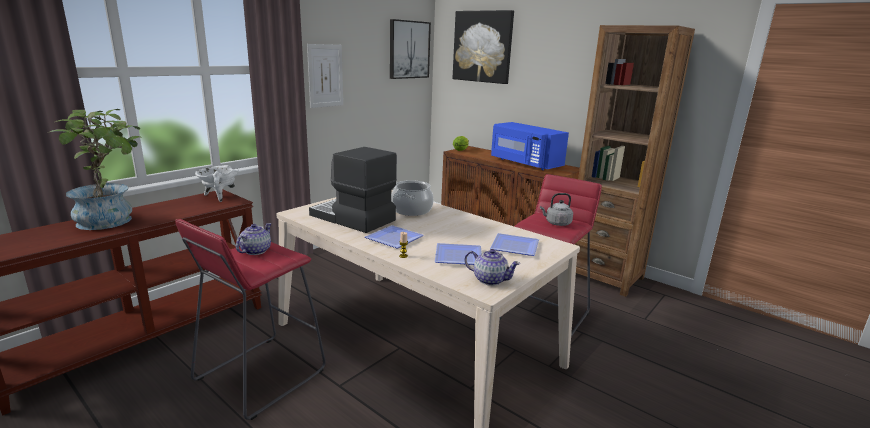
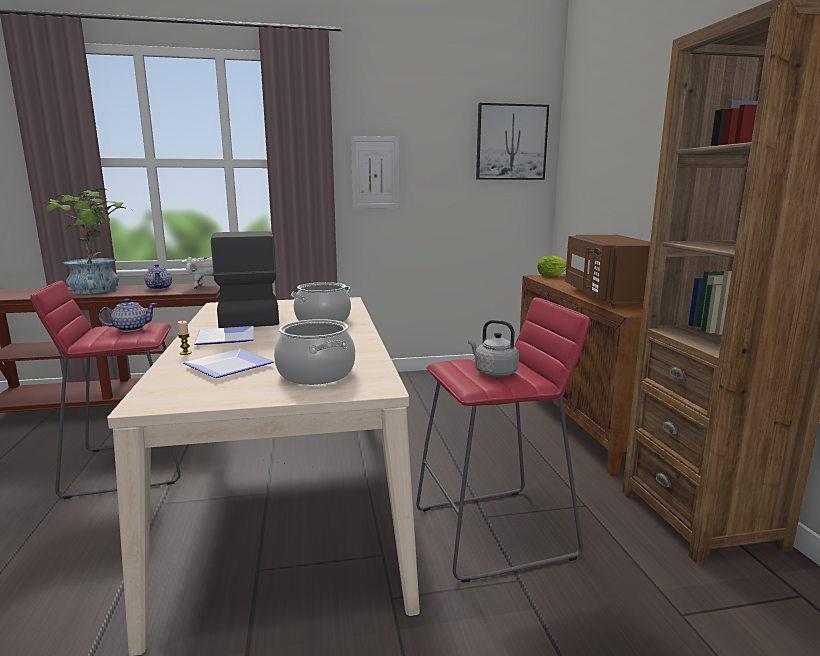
camera: 40 degrees right, 5 degrees down
picture [453,10,514,84] -> none
teapot [464,249,520,286] -> teapot moved to [144,264,172,290]
plate [490,233,539,256] -> cooking pot [274,319,355,385]
blue microwave [491,122,569,170] -> brown microwave [565,235,650,306]

